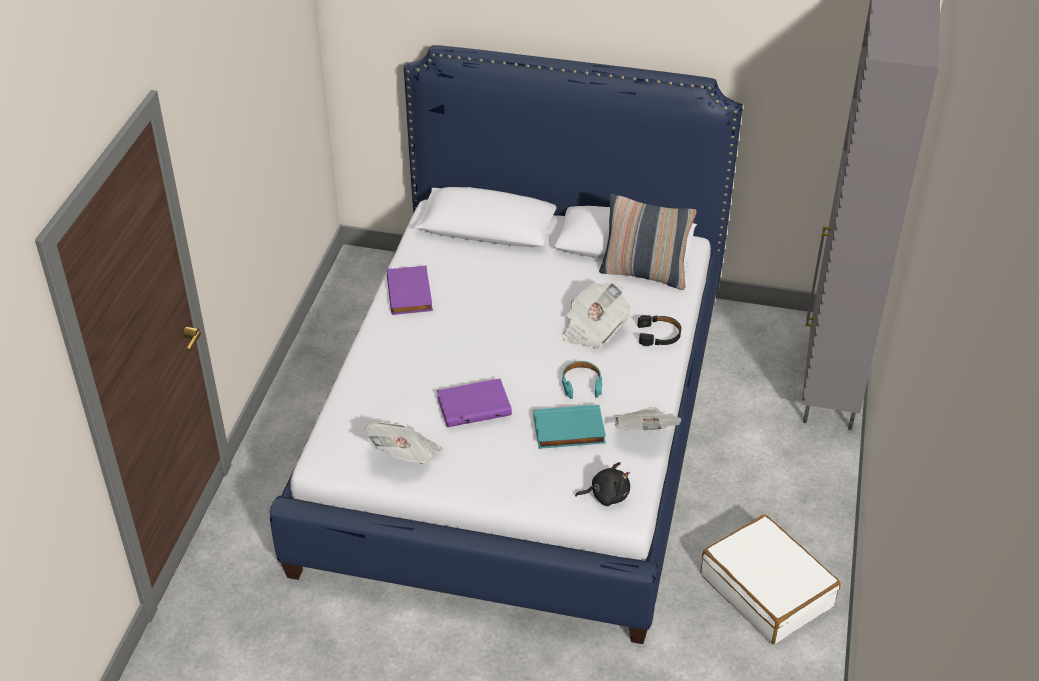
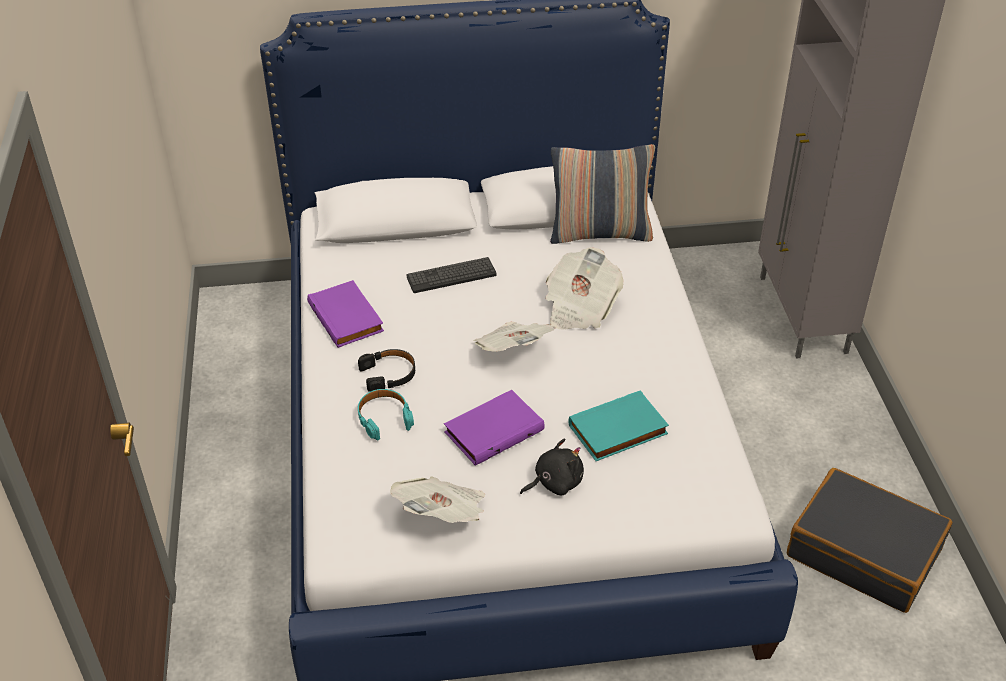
camera: 20 degrees left, 0 degrees up
turquoise headphones [562,361,602,399] -> turquoise headphones moved to [358,389,414,441]
black plush toy [575,462,630,506] -> black plush toy moved to [520,439,584,495]
newspaper [614,407,682,432] -> newspaper moved to [473,321,555,352]
black headphones [637,315,681,346] -> black headphones moved to [358,349,415,392]
white suitcase [701,514,841,644] -> black suitcase [787,468,952,613]
none -> keyboard [407,257,497,293]

